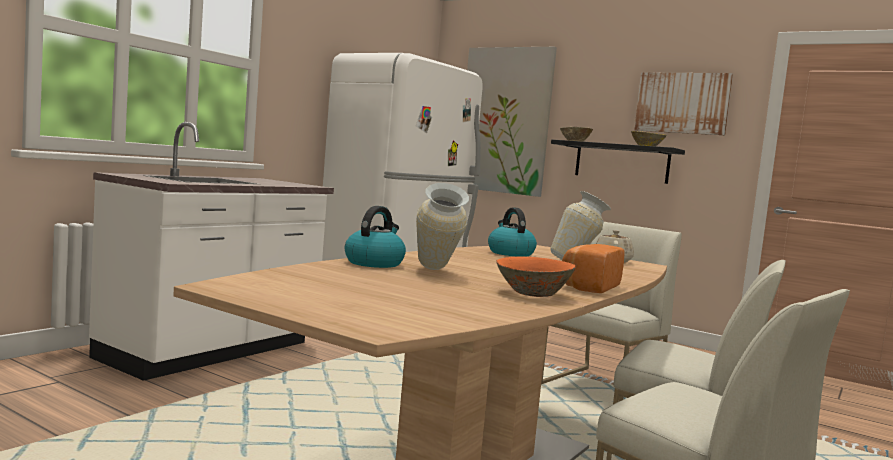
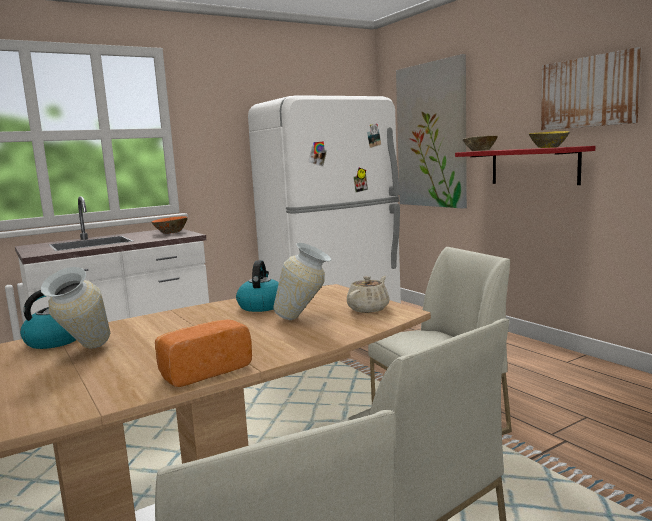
camera: 25 degrees right, 5 degrees up
orange bowl [496,257,575,297] -> orange bowl moved to [152,216,188,234]
black shelf [551,140,685,184] -> red shelf [455,146,595,185]

